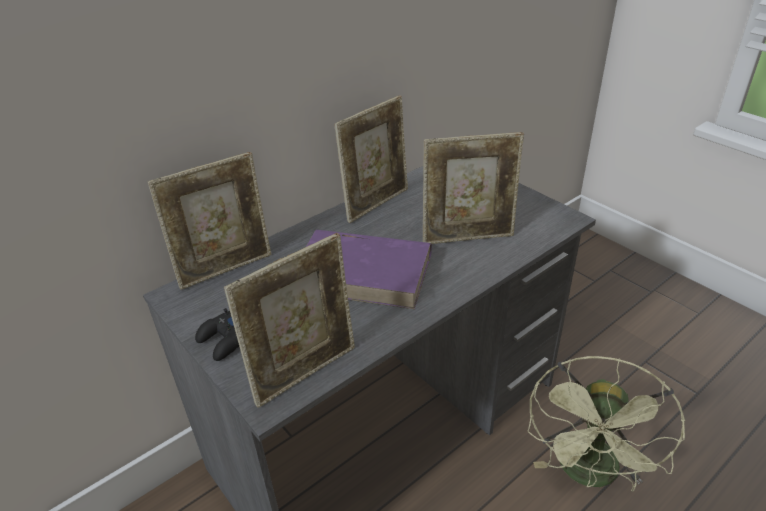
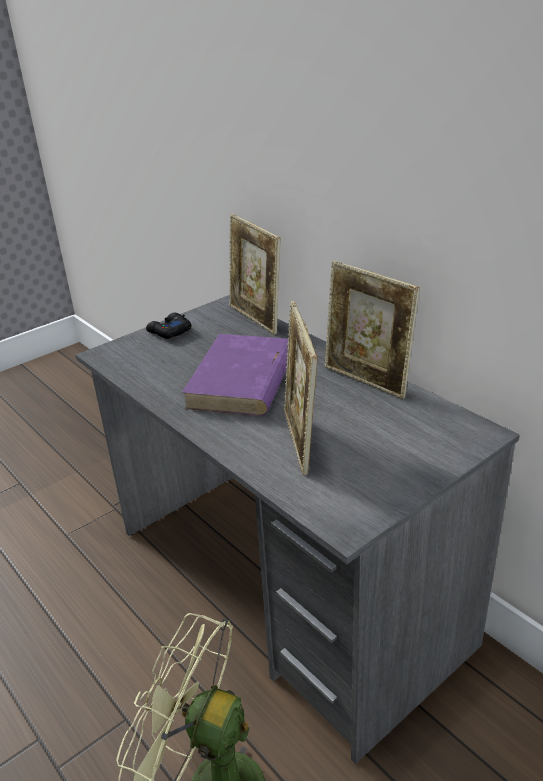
camera: 90 degrees right, 5 degrees down
picture frame [224,233,355,408] -> none

